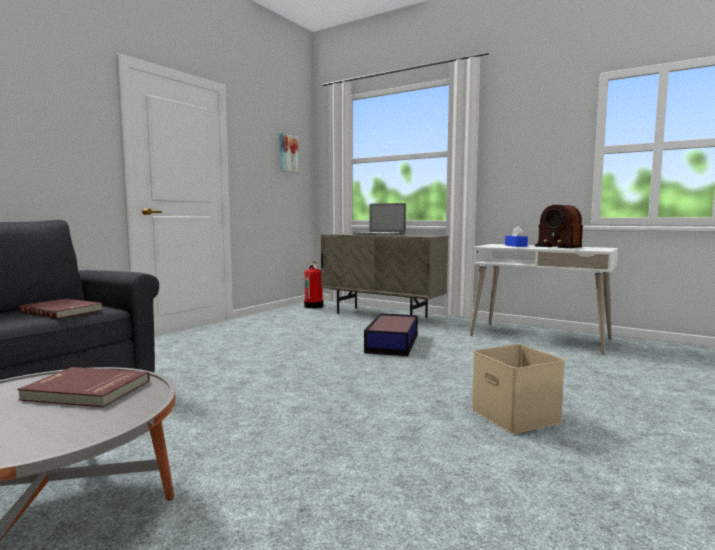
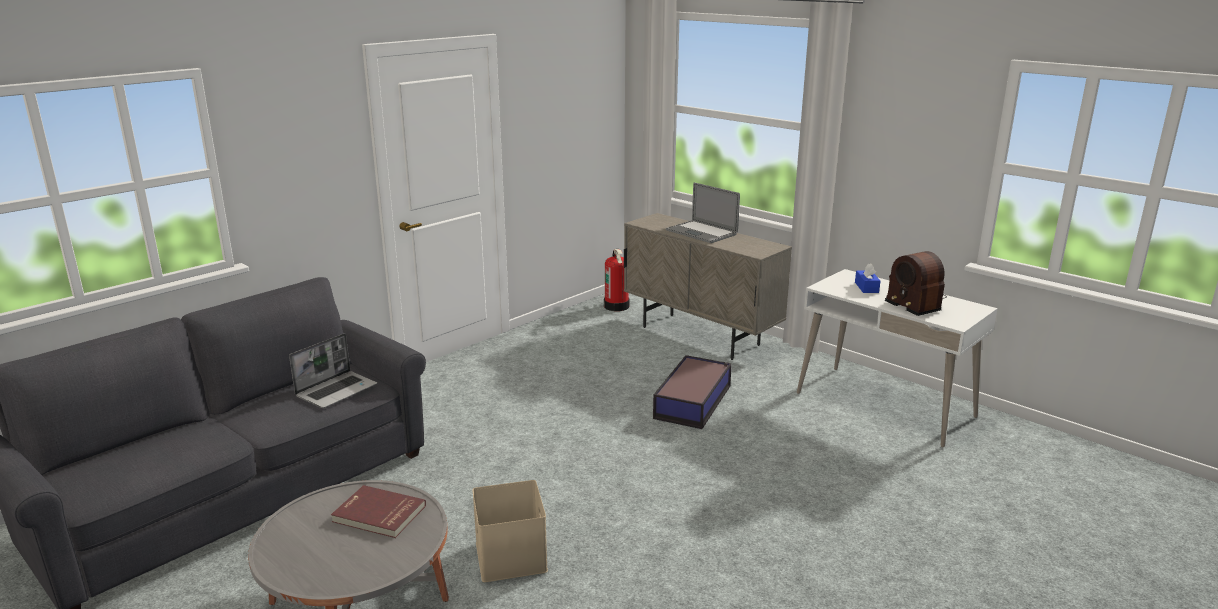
camera: 10 degrees right, 15 degrees up
red book [19,298,103,319] -> laptop [289,333,377,408]
picture [279,133,299,173] -> none
beige storage box [471,344,565,434] -> beige storage box moved to [472,480,548,582]

